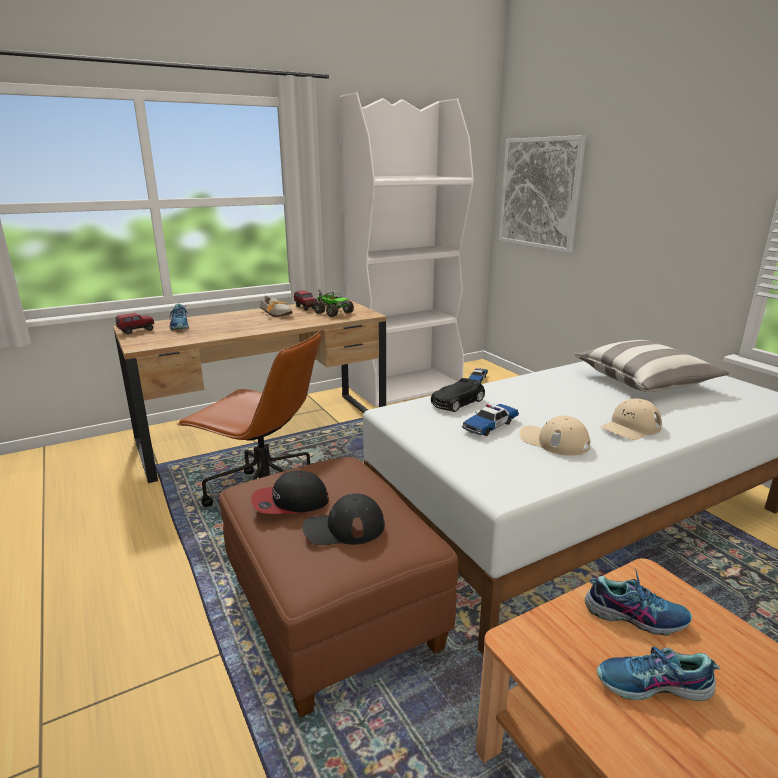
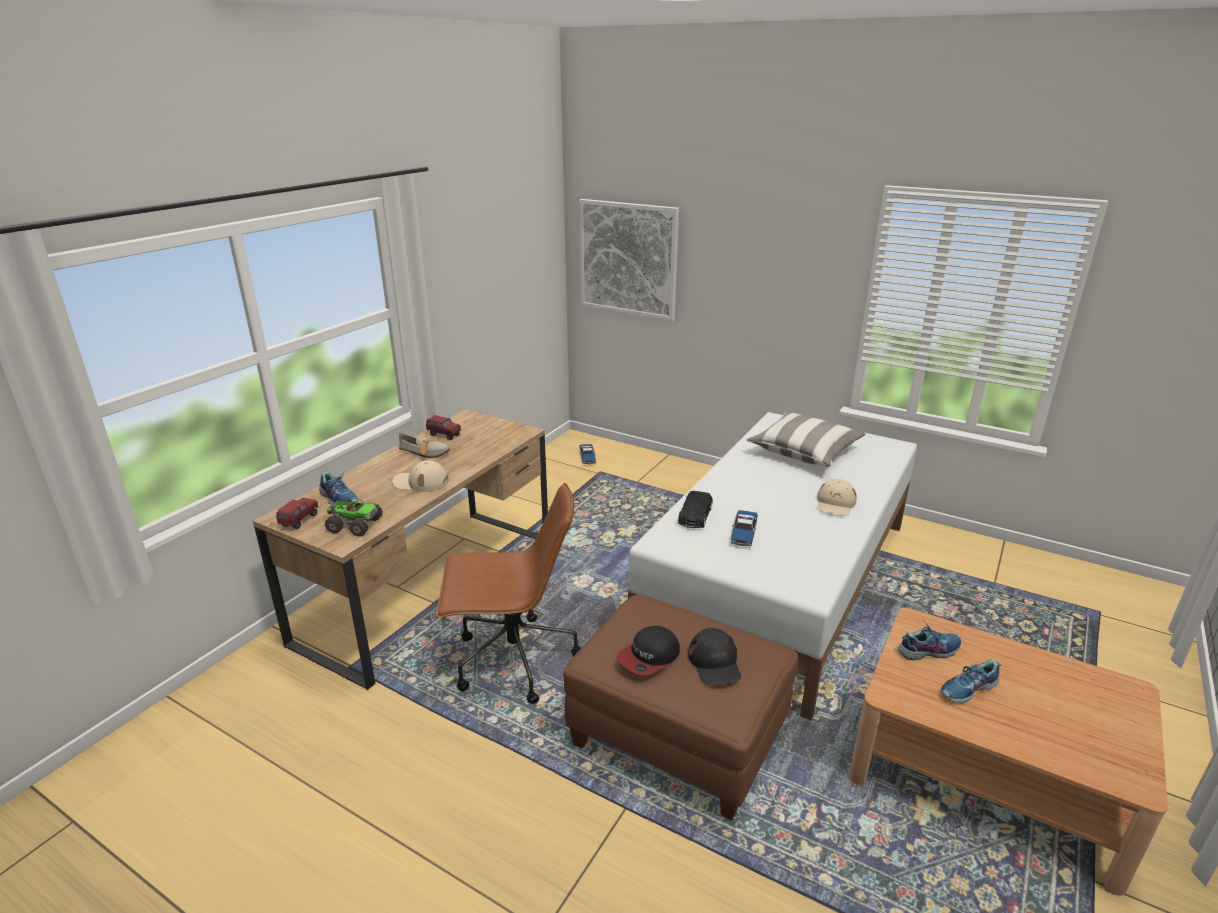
camera: 30 degrees left, 5 degrees up
black cap [303,494,385,545] -> black cap turned 60 degrees counterclockwise [688,628,741,684]
toy truck [313,289,354,317] -> toy truck moved to [325,498,383,537]
white bookcase [340,92,474,407] -> none
beige cap [519,415,590,456] -> beige cap moved to [393,460,448,492]

